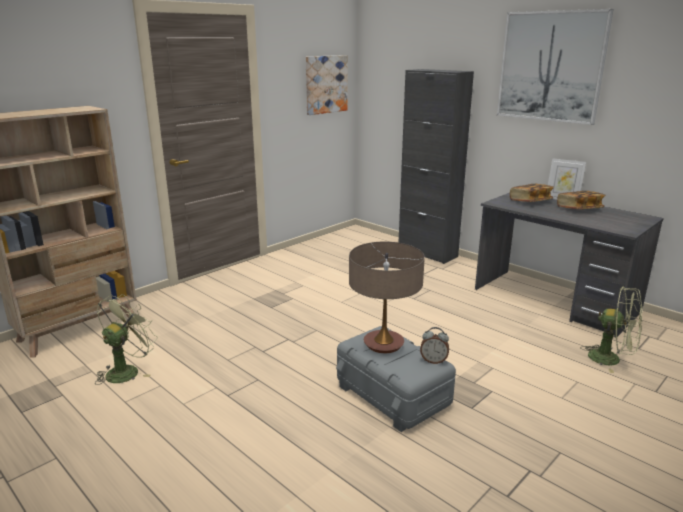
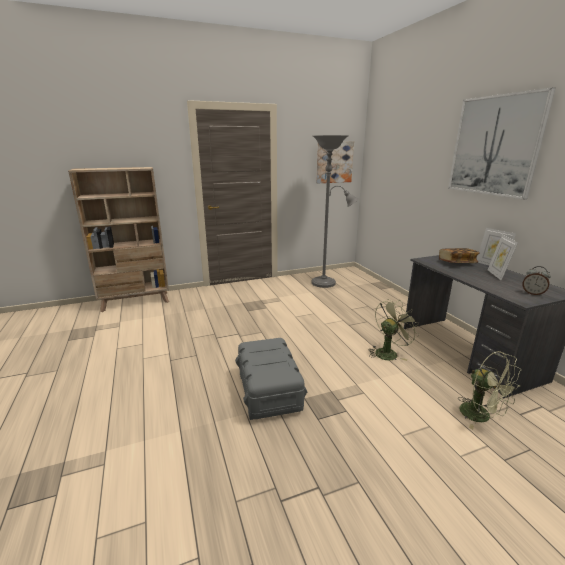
camera: 25 degrees right, 0 degrees up
green fan [95,294,158,385] -> green fan moved to [368,299,420,361]
table lamp [349,242,425,353] -> none
black cabinet [398,69,474,264] -> none
alarm clock [420,327,449,364] -> alarm clock moved to [522,266,551,296]
book [557,191,606,209] -> picture frame [488,235,518,281]
none -> grey floor lamp [312,135,359,288]

